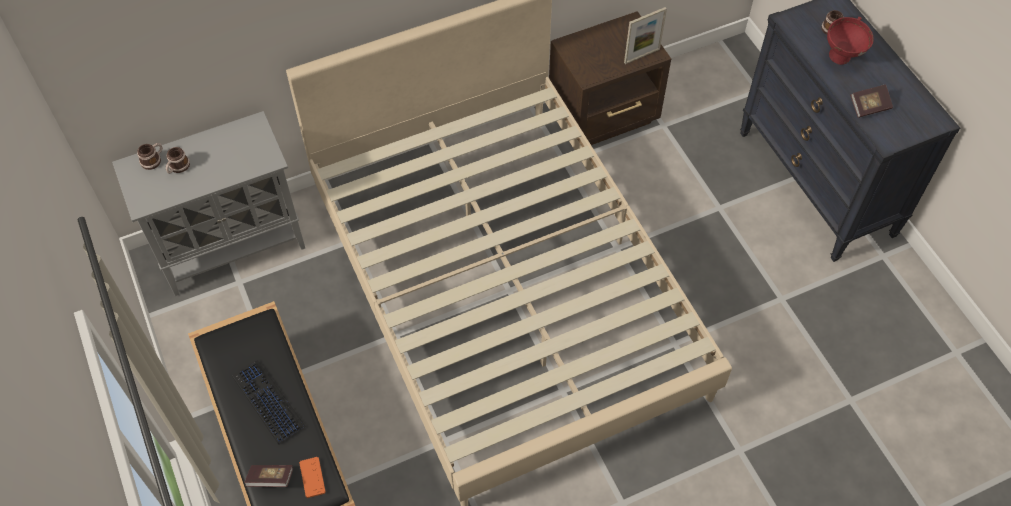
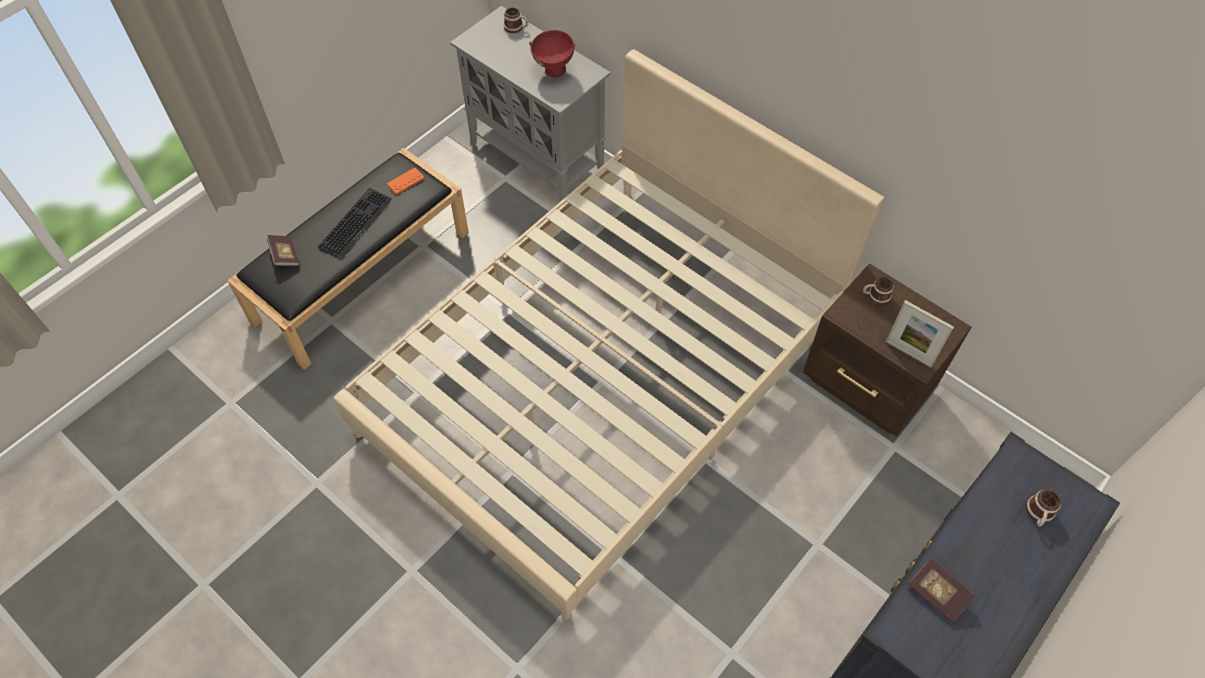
camera: 65 degrees right, 0 degrees up
mug [166,147,190,174] -> mug moved to [863,277,894,305]
orange game controller [299,457,326,498] -> orange game controller moved to [387,168,424,195]
red bowl [827,17,874,65] -> red bowl moved to [529,30,576,78]

